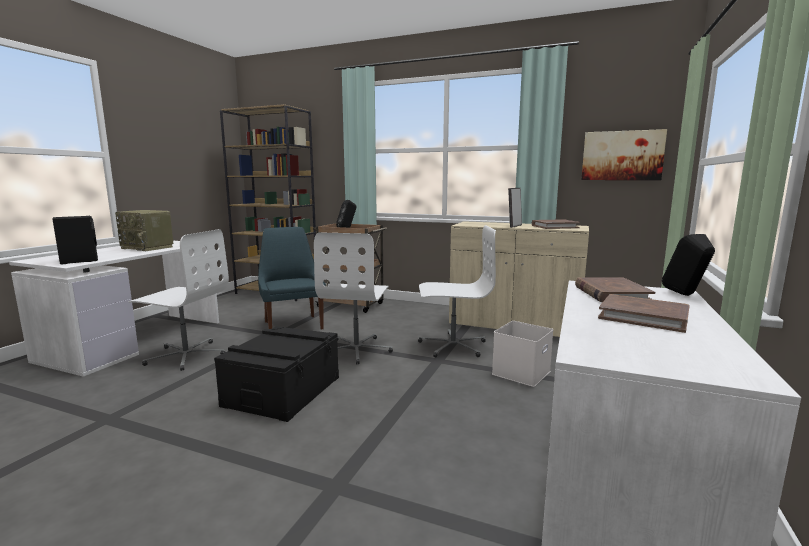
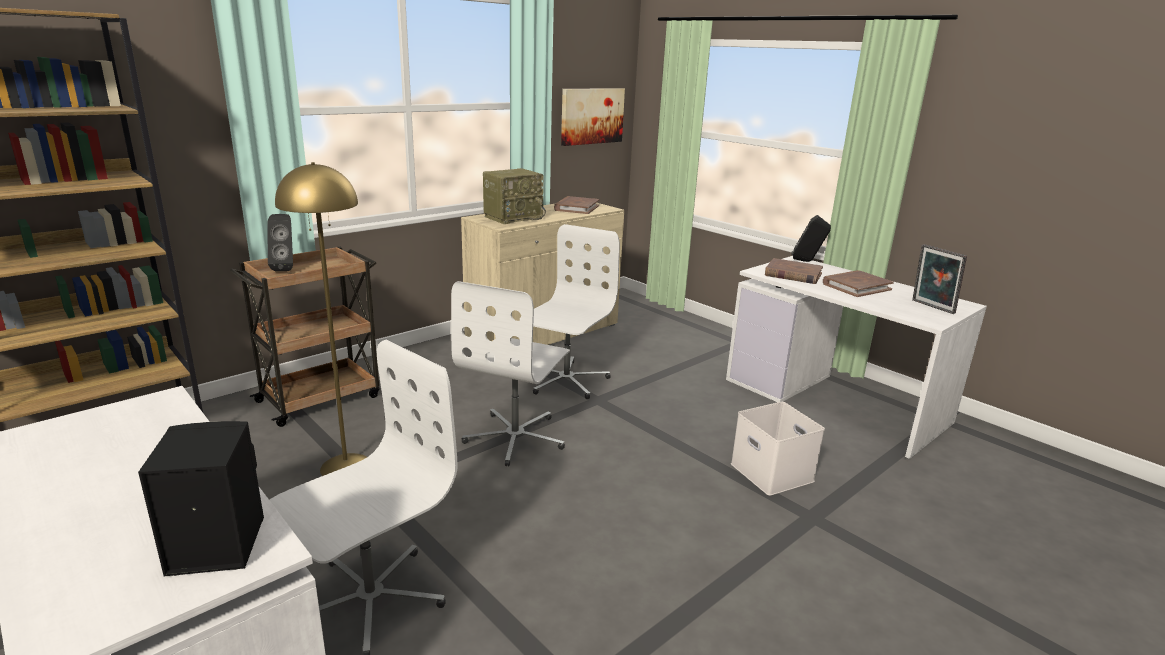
camera: 65 degrees left, 10 degrees up
radio [115,210,173,251] -> radio moved to [483,168,546,224]
black storage box [214,326,339,422] -> none
blue chair [258,227,326,330] -> yellow floor lamp [275,162,367,476]
white office chair [314,232,393,364] -> white office chair turned 75 degrees clockwise [451,281,570,466]
white storage box [492,321,554,387] -> white storage box moved to [731,402,825,496]
picture frame [508,188,522,228] -> picture frame moved to [912,244,967,314]

